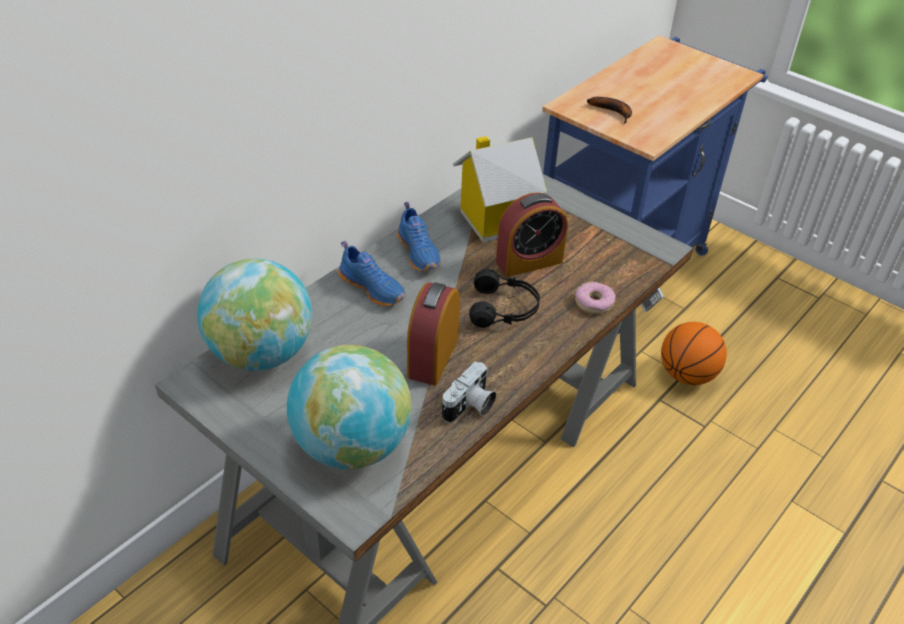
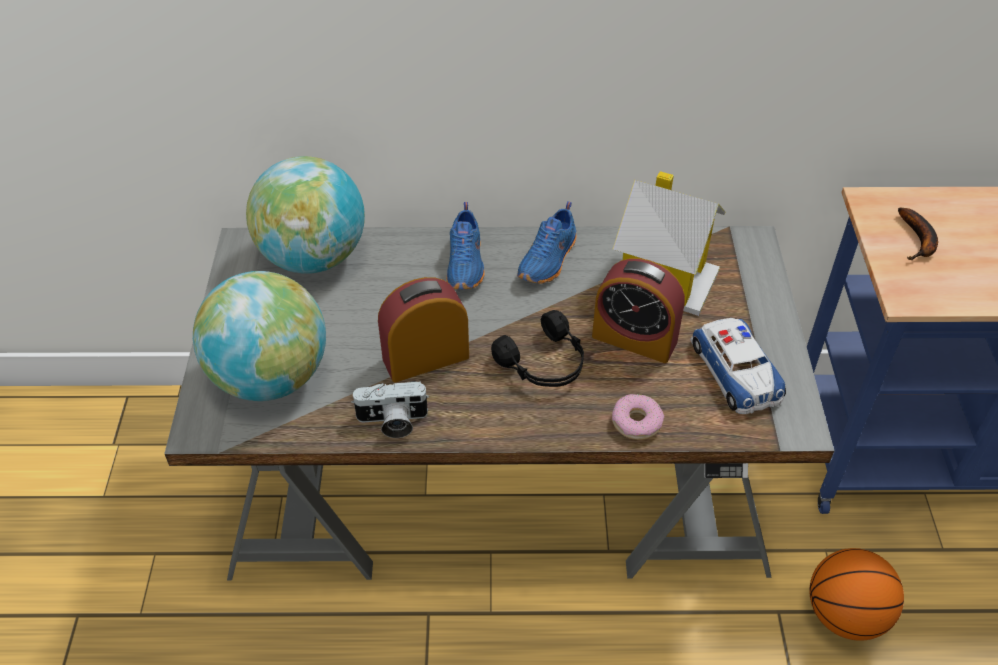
camera: 50 degrees right, 5 degrees up
none -> toy car [690,318,786,414]

